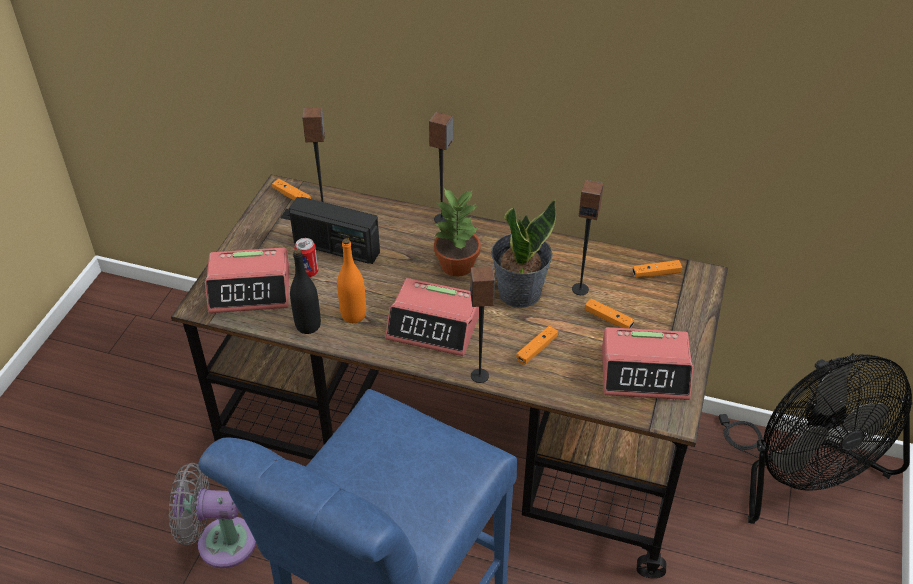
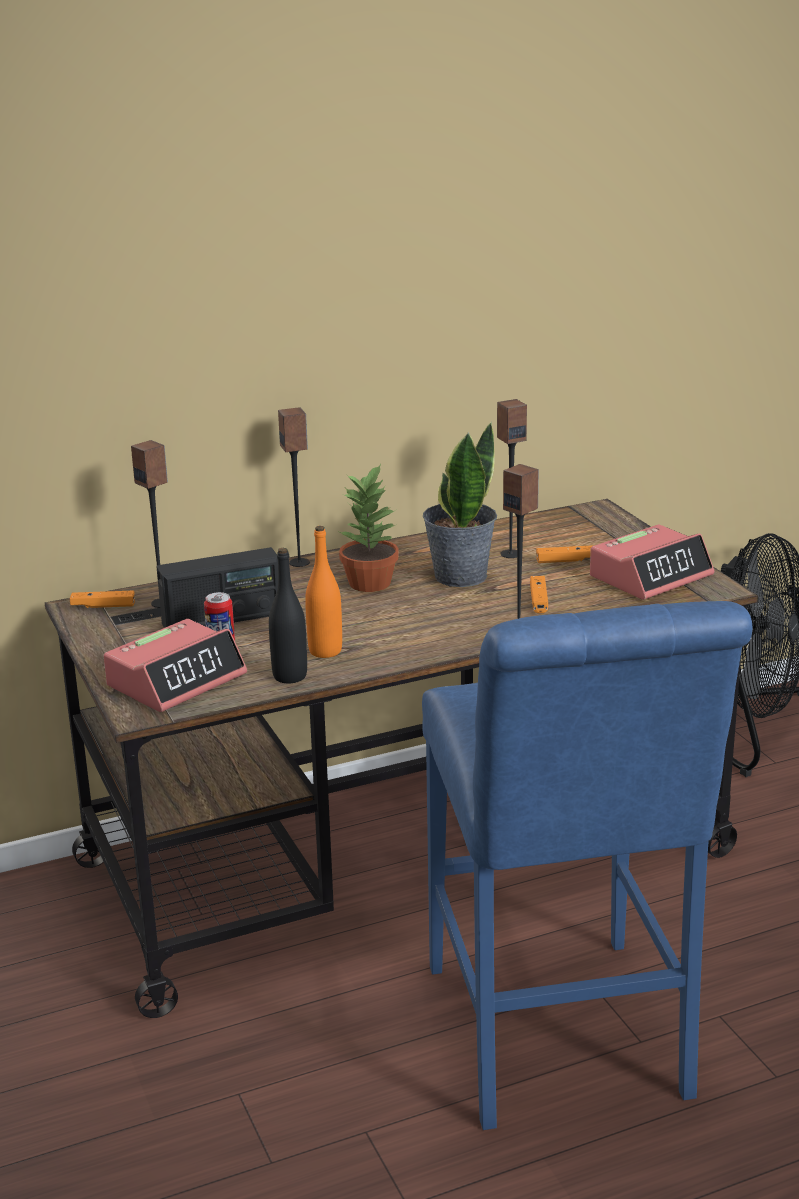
camera: 40 degrees left, 20 degrees down
grey fan [169,463,256,568] -> none
alarm clock [385,278,479,356] -> none
orange game controller [632,260,682,277] -> none

